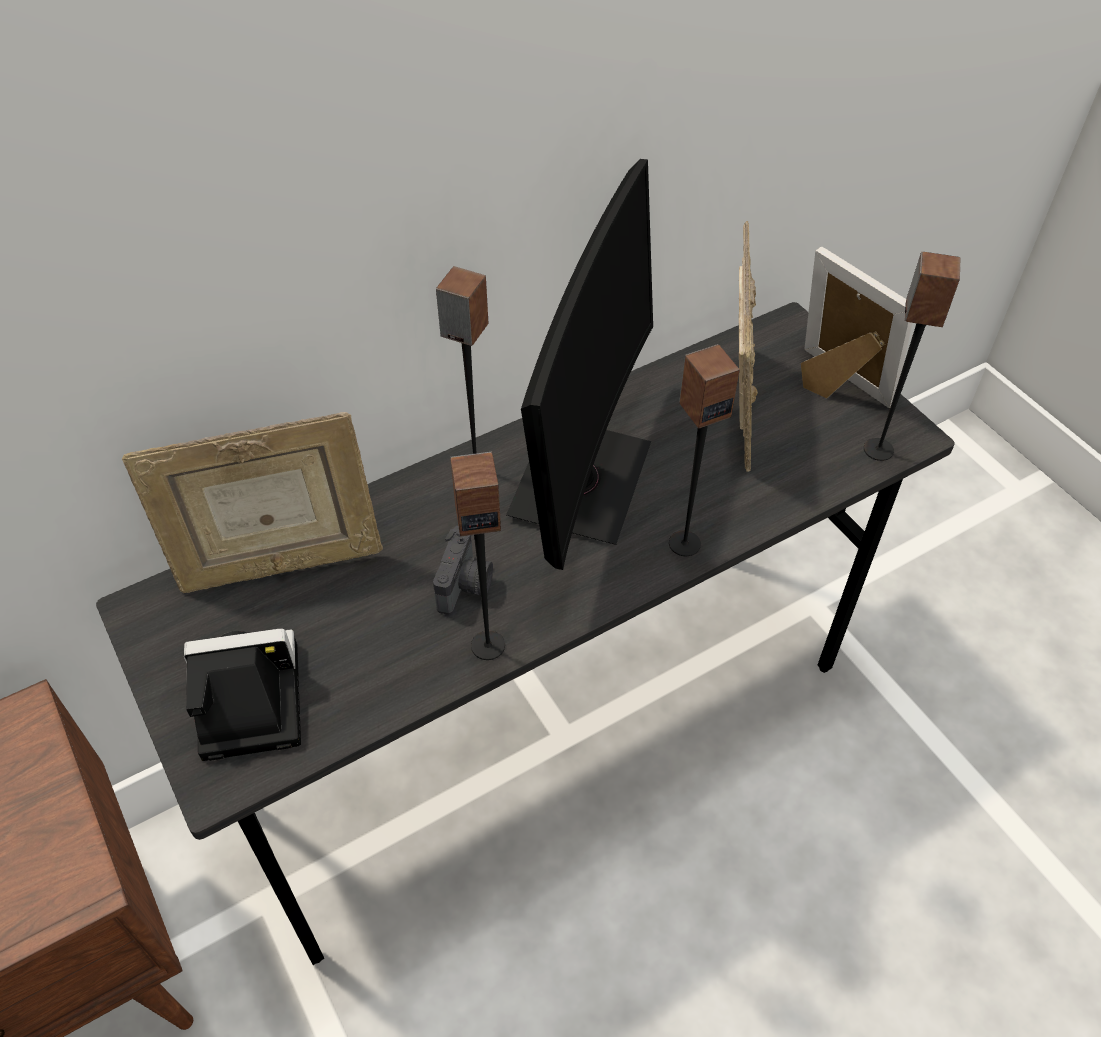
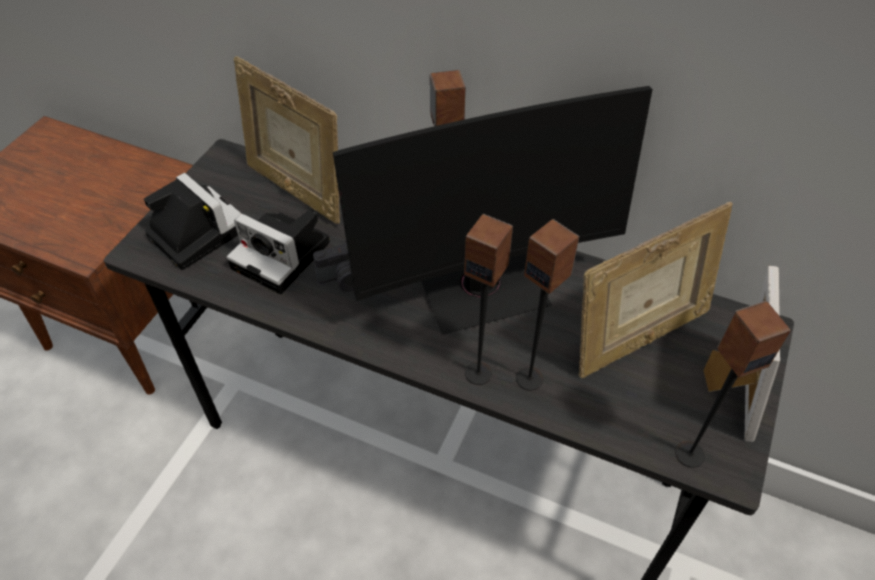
camera: 55 degrees right, 0 degrees up
speaker [450,452,505,660] -> speaker moved to [516,219,579,391]
none -> camera [227,210,330,294]

